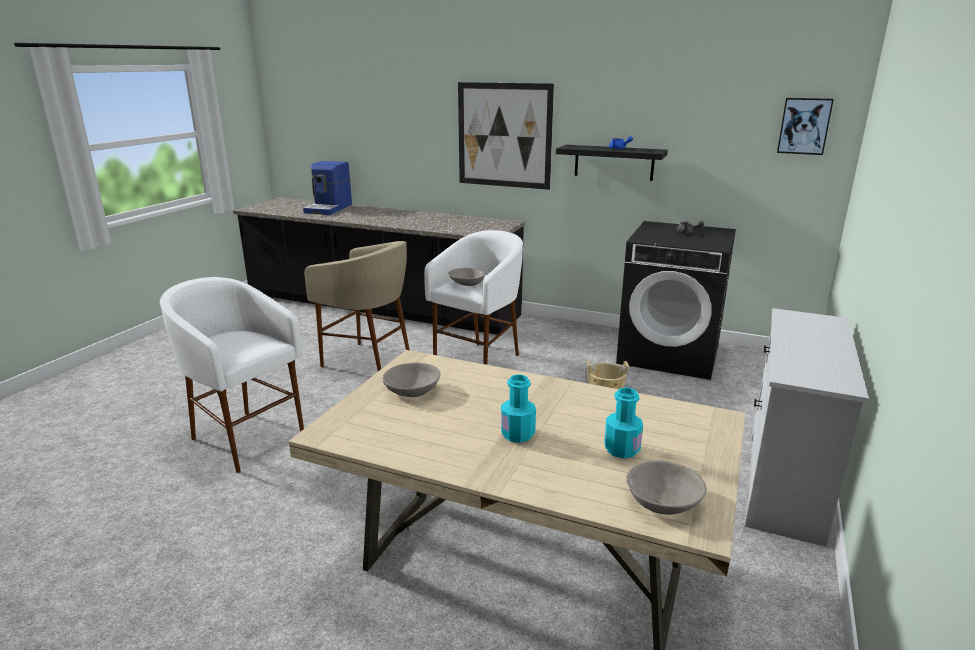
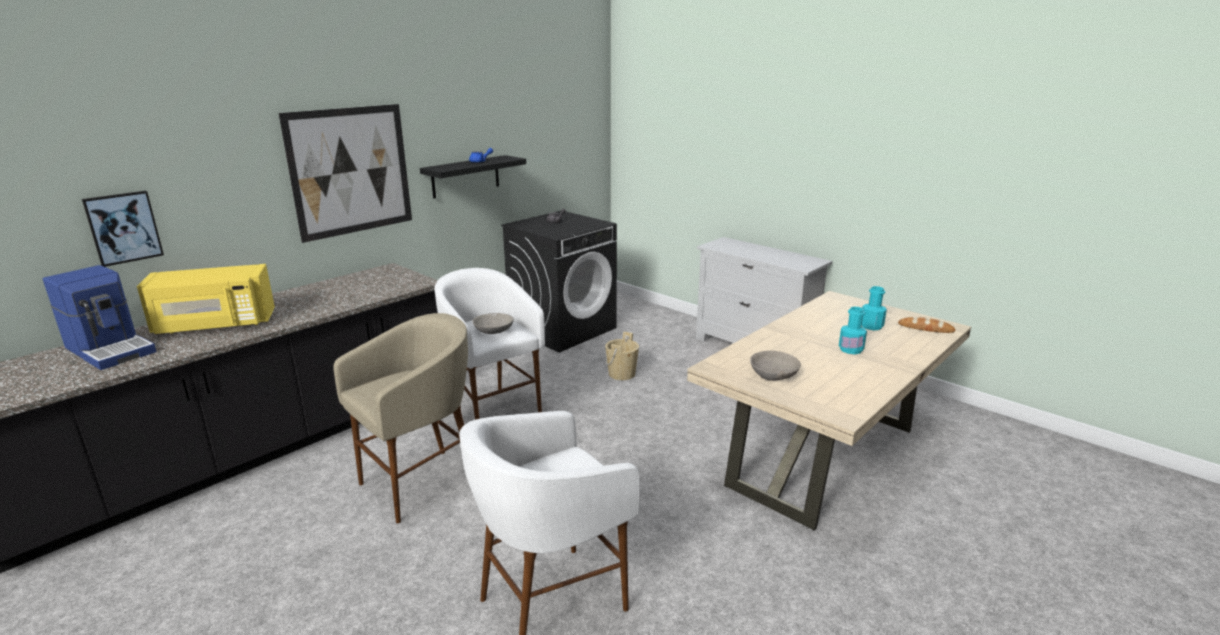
camera: 70 degrees left, 0 degrees up
grey bowl [626,461,706,515] -> bread [898,317,956,333]
picture [777,98,834,155] -> picture moved to [82,191,164,267]
none -> yellow microwave [137,264,275,334]

